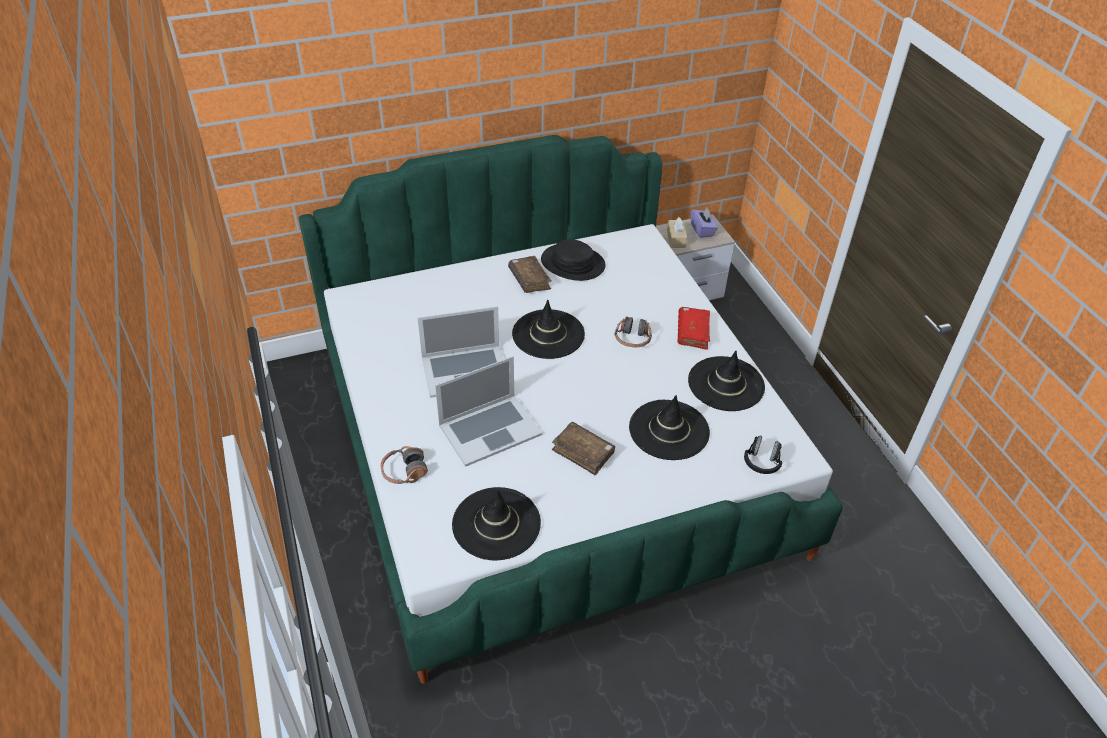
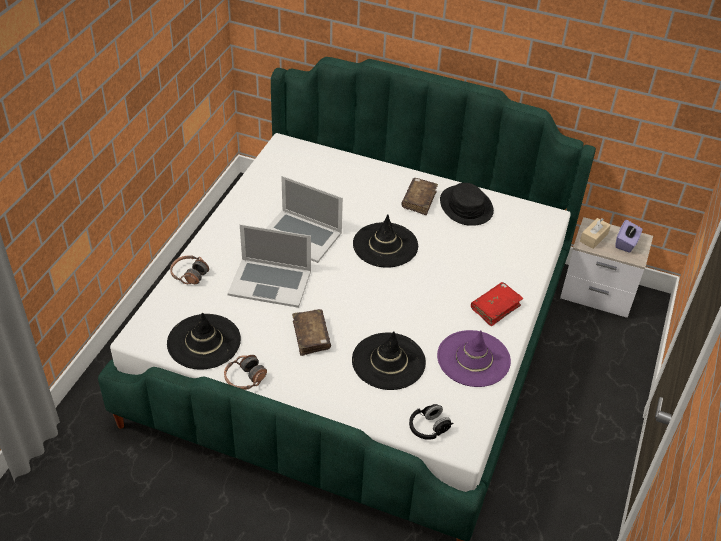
camera: 40 degrees right, 0 degrees up
headphones [615,316,652,348] -> headphones moved to [224,355,267,390]
black hat [688,351,765,411] -> purple hat [437,330,511,387]

